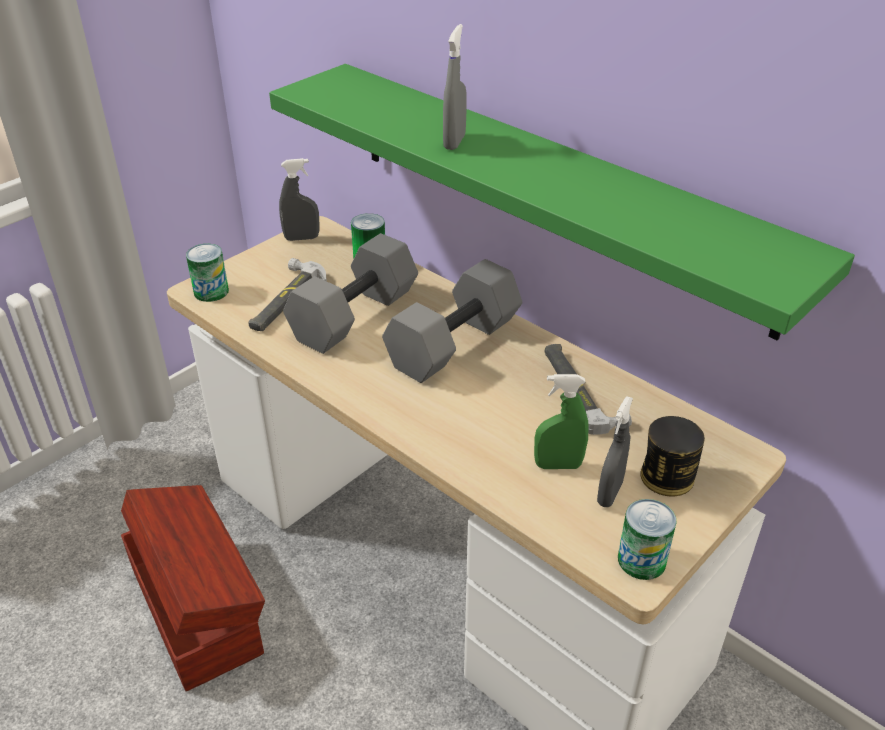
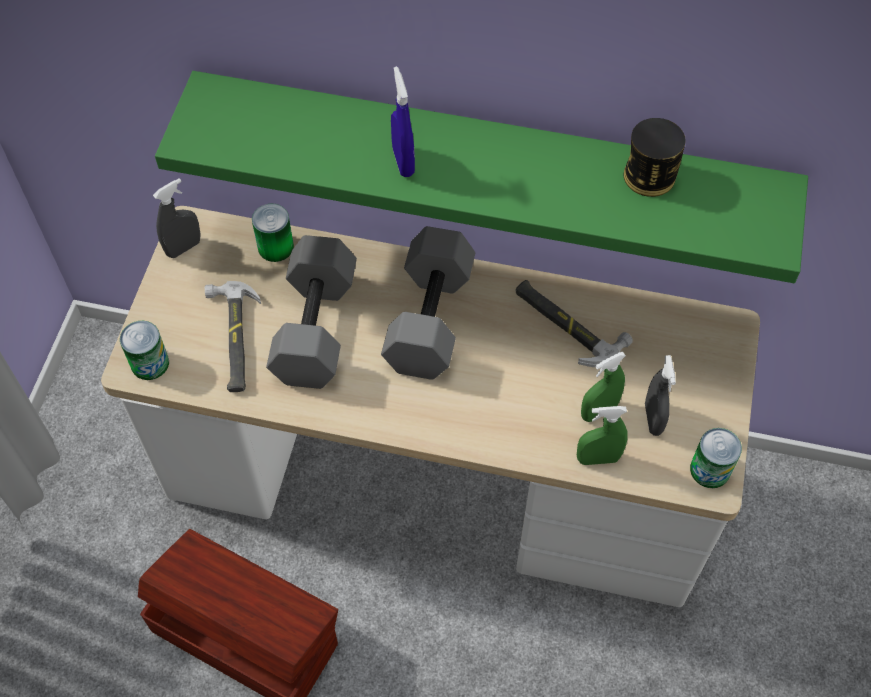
camera: 30 degrees left, 20 degrees up
grey spray bottle [443,24,467,150] -> blue spray bottle [391,66,415,177]
can [640,416,705,497] -> can moved to [624,118,686,197]
none -> green spray bottle [577,406,628,465]

